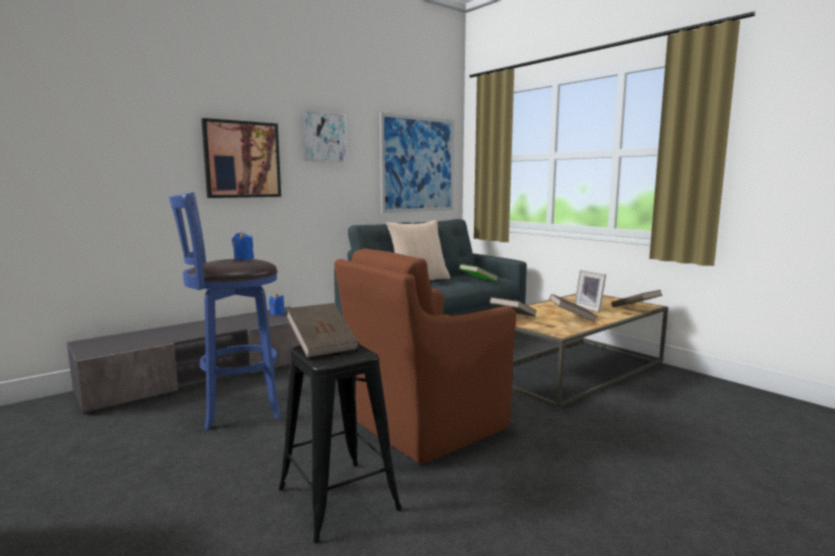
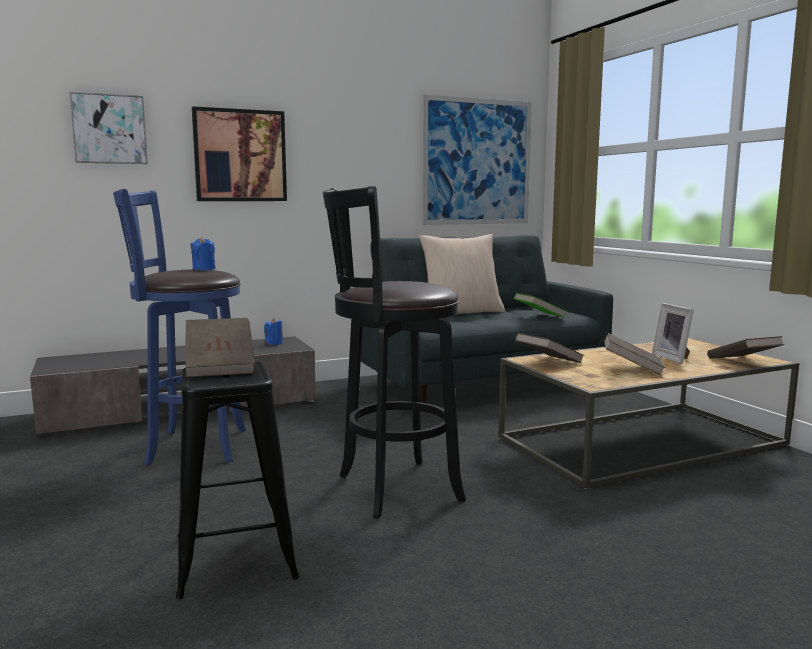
camera: 15 degrees right, 0 degrees up
picture [302,111,347,162] -> picture moved to [70,92,148,164]
brown armchair [334,248,516,464] -> black stool [323,186,466,519]

